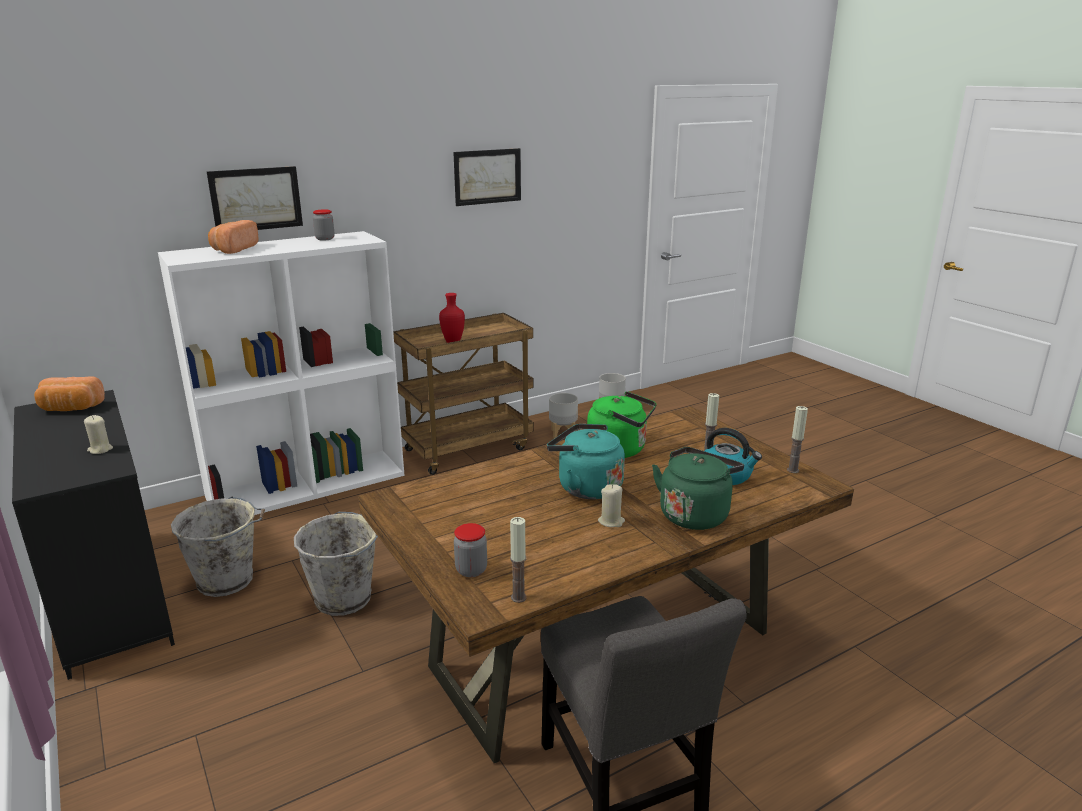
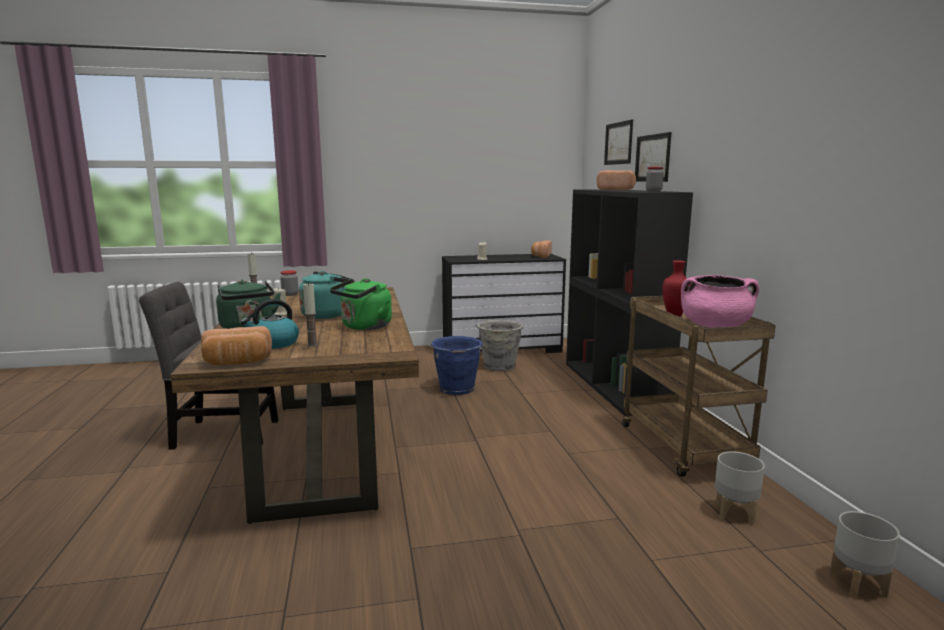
camera: 110 degrees right, 10 degrees down
white bookcase [158,231,405,515] -> black bookcase [566,189,693,416]
grey bucket [294,512,378,616] -> blue bucket [429,336,485,395]
picture [453,148,521,206] -> picture moved to [604,119,633,165]
candle [787,406,808,473] -> bread [201,326,272,365]
none -> pink cooking pot [681,275,759,328]

